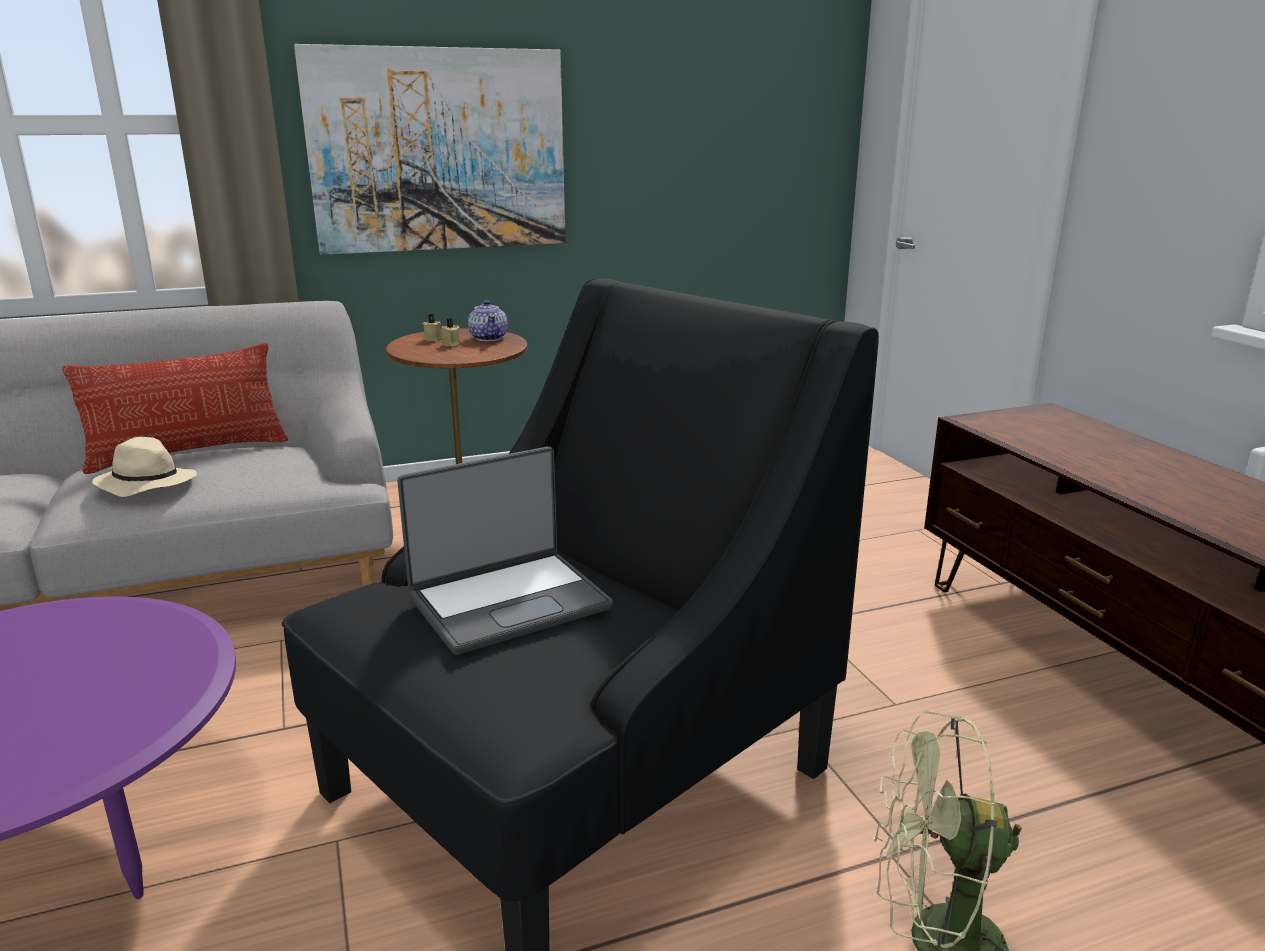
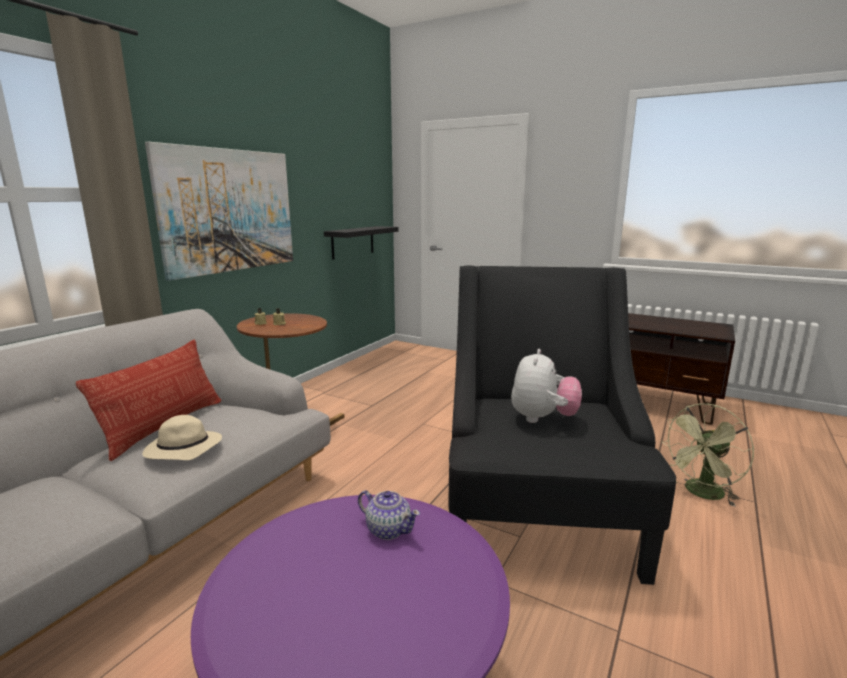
camera: 40 degrees left, 5 degrees down
laptop [397,446,613,655] -> plush toy [511,349,582,423]
teapot [468,300,508,341] -> teapot moved to [358,490,420,540]
none -> black shelf [324,226,399,260]

